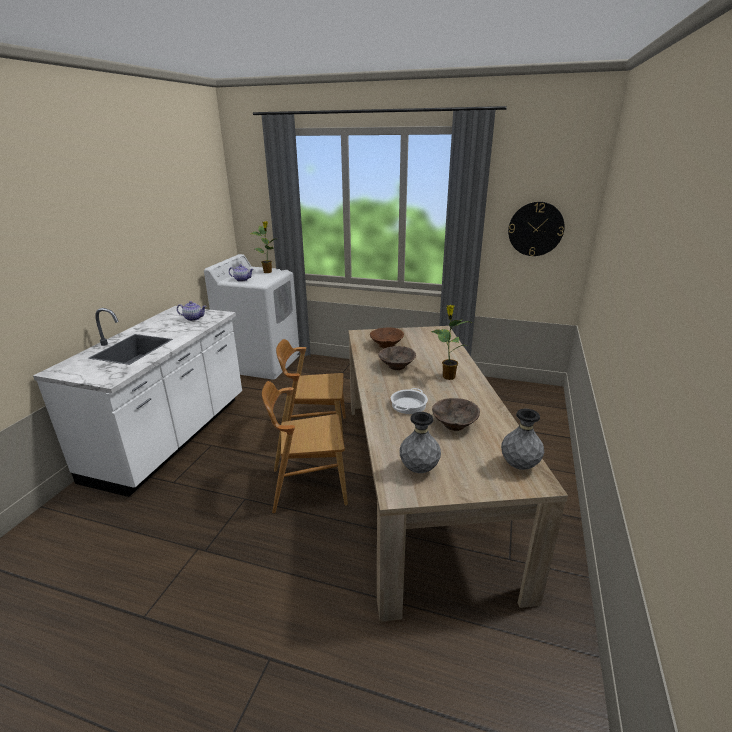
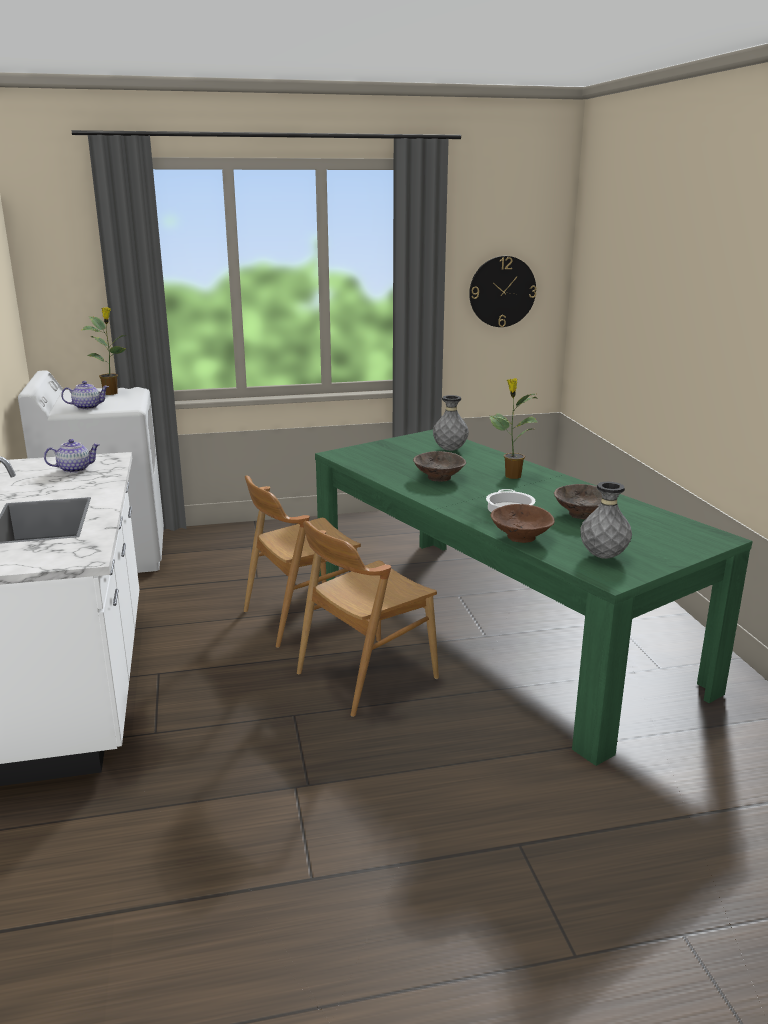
camera: 30 degrees left, 5 degrees down
beige dining table [348,326,568,622] -> green dining table [315,430,753,766]
brown bowl [370,328,404,348] -> brown bowl moved to [491,504,555,543]
grey vase [501,408,544,470] -> grey vase moved to [433,395,469,451]

